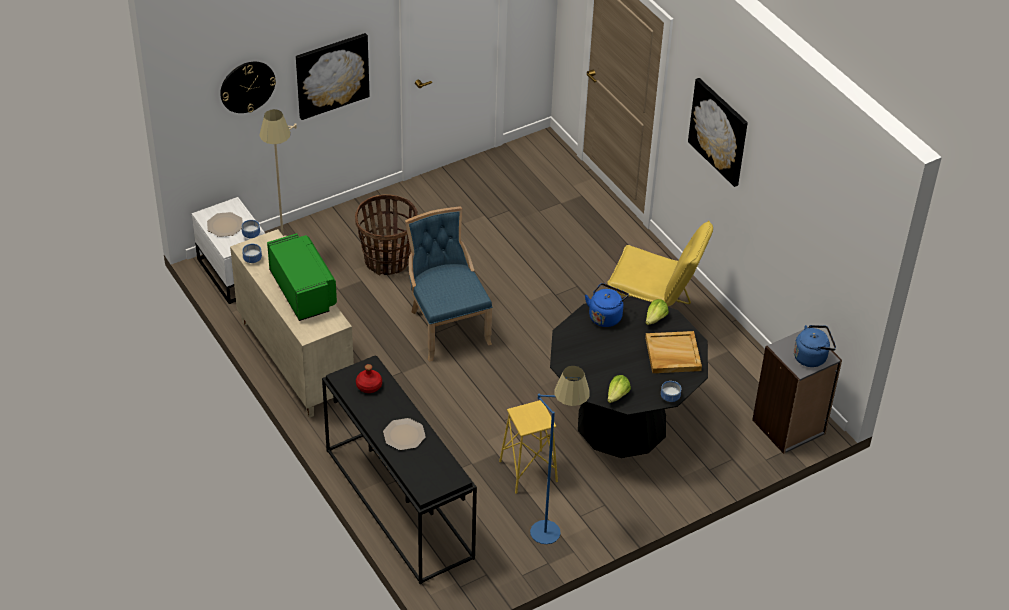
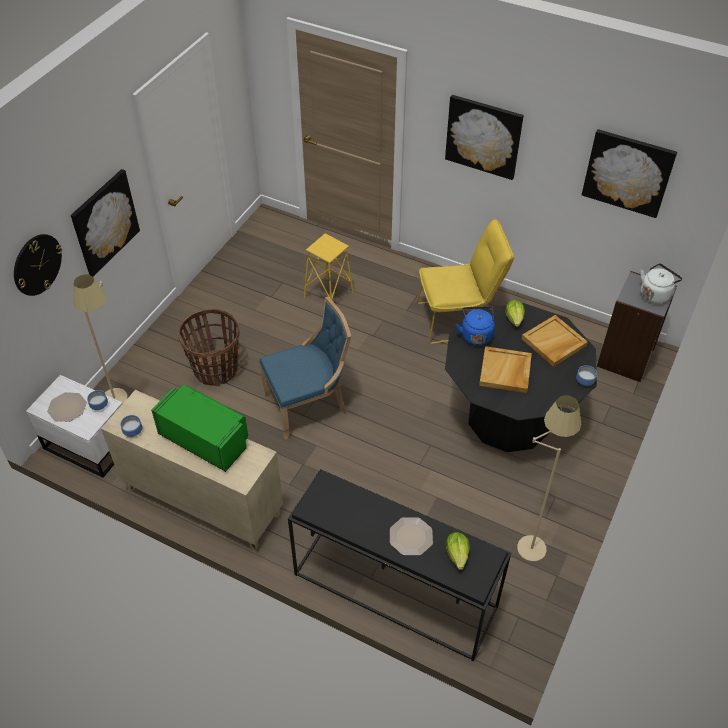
camera: 30 degrees left, 5 degrees up
red bottle [356,364,382,393] -> none
blue chair [405,206,492,362] -> blue chair turned 120 degrees clockwise [260,297,351,440]
yellow stool [499,400,558,494] -> yellow stool moved to [304,234,354,300]
blue floor lamp [530,366,590,544] -> beige floor lamp [517,395,581,562]
lettuce [607,375,631,403] -> lettuce moved to [446,532,470,570]
blue kettle [794,325,836,367] -> white kettle [640,263,682,304]
none -> beige tray [479,346,532,393]
none -> picture [582,129,677,218]

